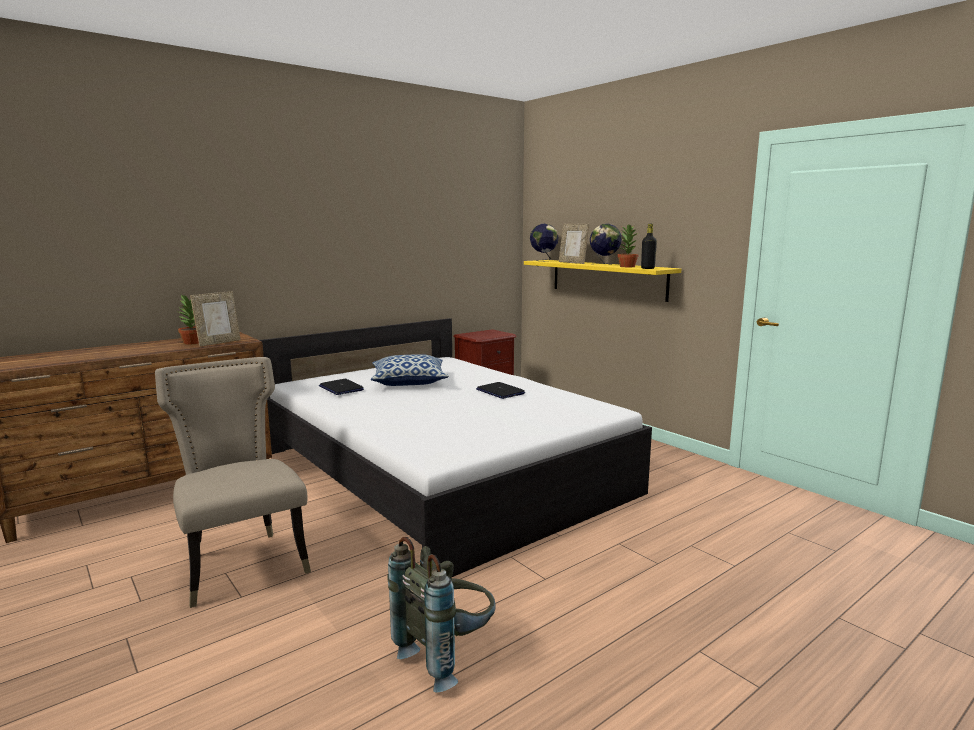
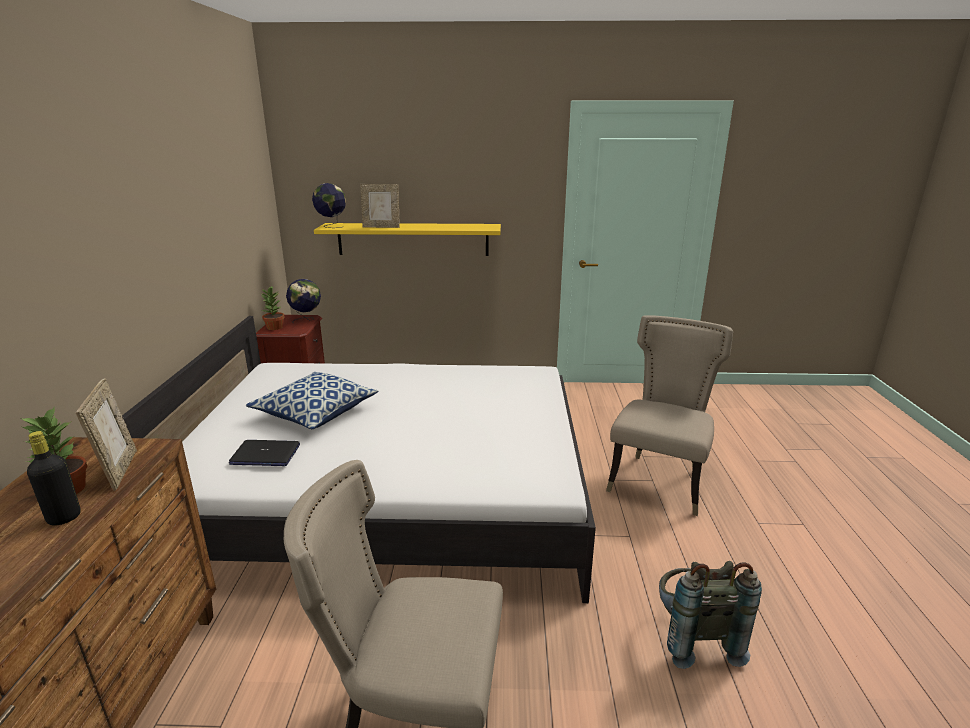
camera: 50 degrees left, 10 degrees up
laptop [476,382,525,399] -> none
globe [590,224,622,265] -> globe moved to [286,279,321,323]
potted plant [618,225,638,267] -> potted plant moved to [262,286,285,330]
black bottle [641,224,657,269] -> black bottle moved to [27,431,81,526]
none -> beige chair [606,315,733,516]

